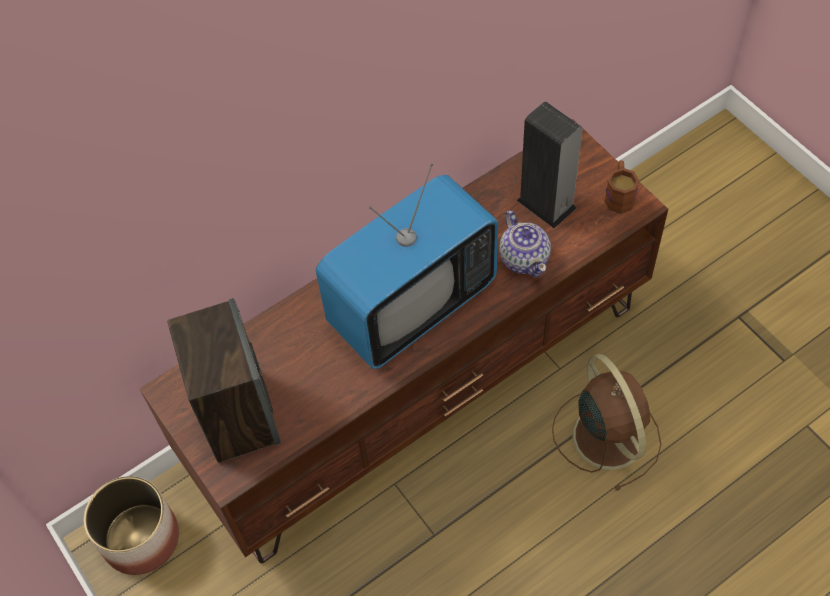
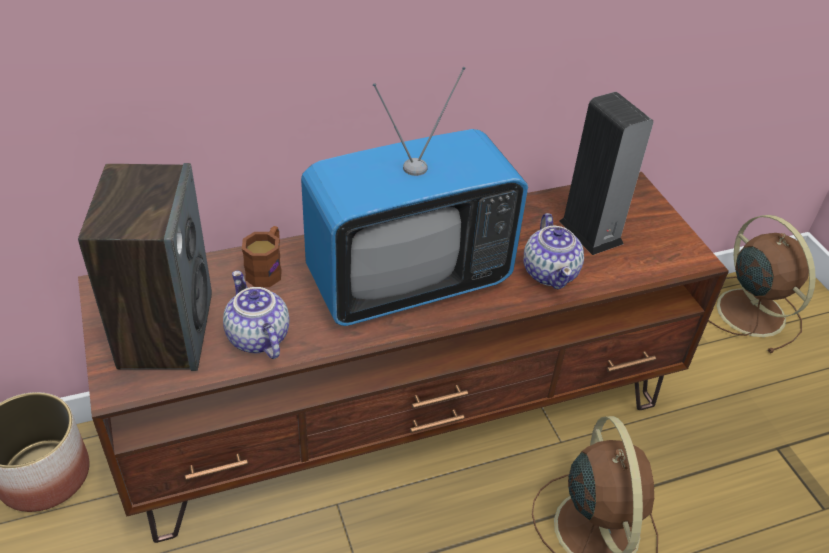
camera: 10 degrees right, 15 degrees down
brown mug [604,160,639,214] -> brown mug moved to [242,226,282,287]
none -> teapot [223,271,289,359]
none -> brown fan [708,215,816,353]

